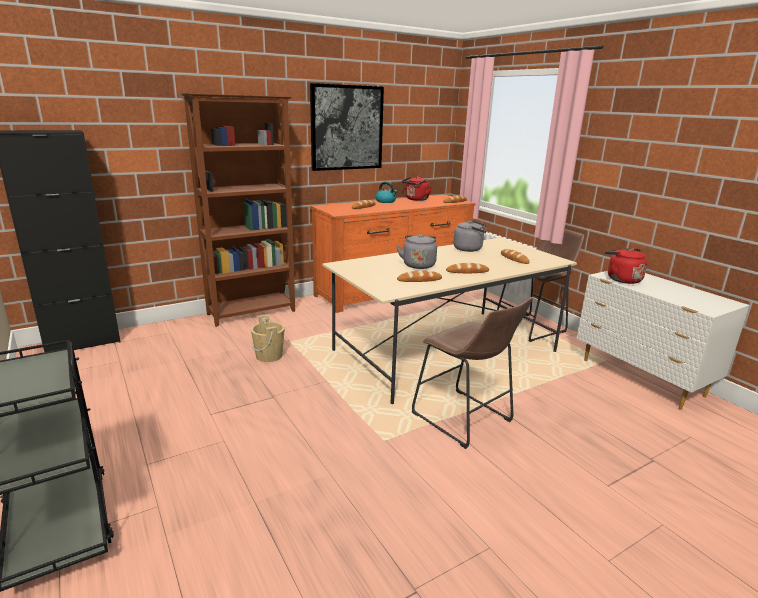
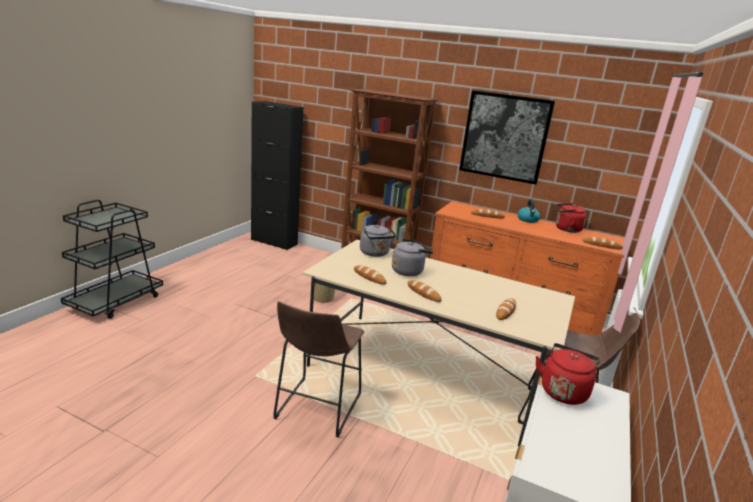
camera: 55 degrees right, 0 degrees up
grey kettle [453,220,487,252] -> grey kettle moved to [360,225,396,257]

